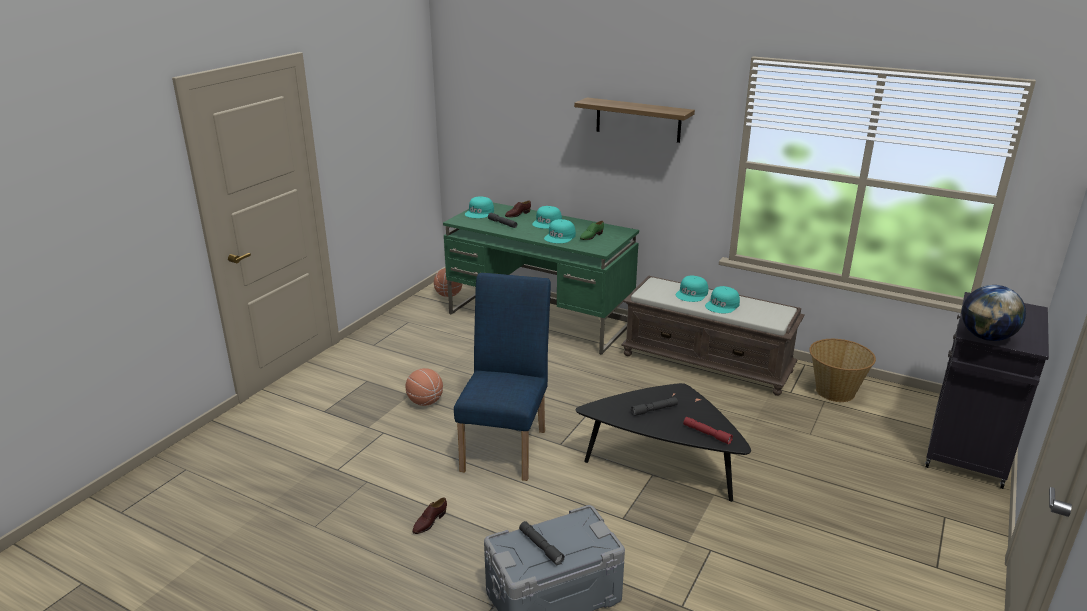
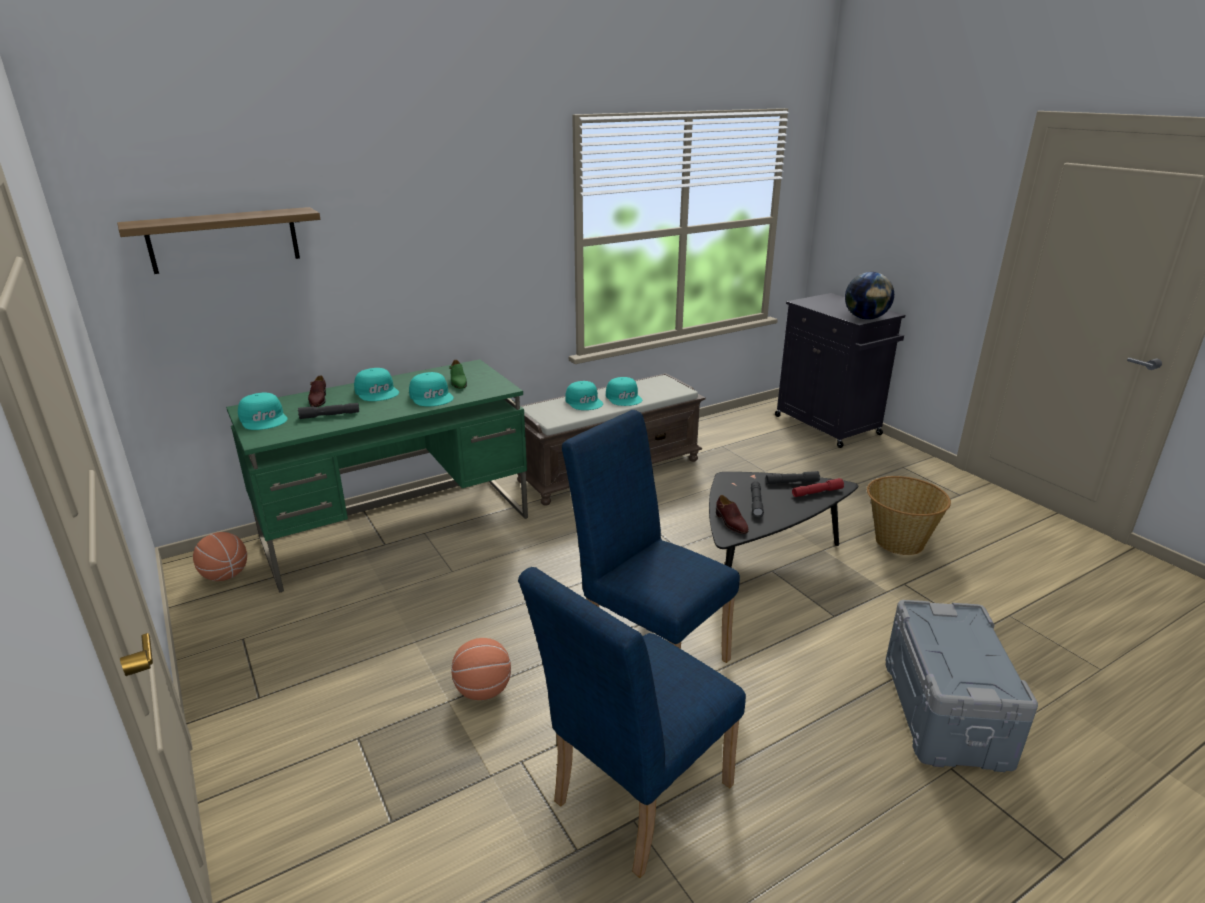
camera: 60 degrees left, 0 degrees up
brown shoe [412,497,447,534] -> brown shoe moved to [716,495,749,534]
grey flashlight [519,521,565,565] -> grey flashlight moved to [766,471,820,484]
shelf [574,97,695,143] -> shelf moved to [117,207,320,274]
basket [809,339,876,402] -> basket moved to [867,476,951,555]
none -> blue chair [518,567,746,878]

